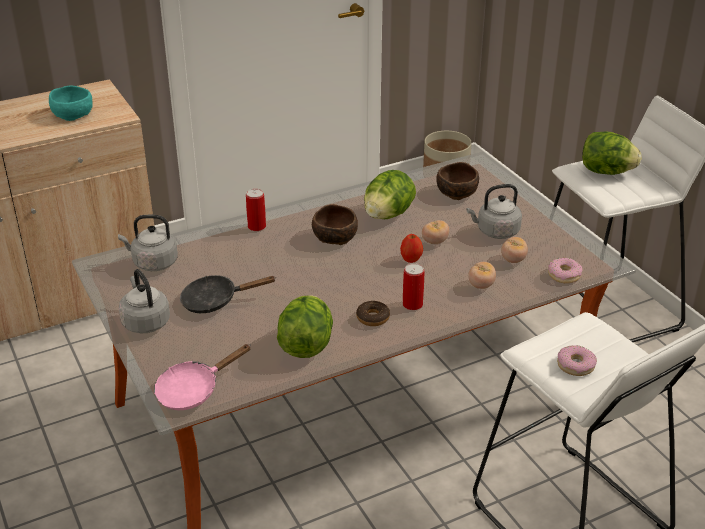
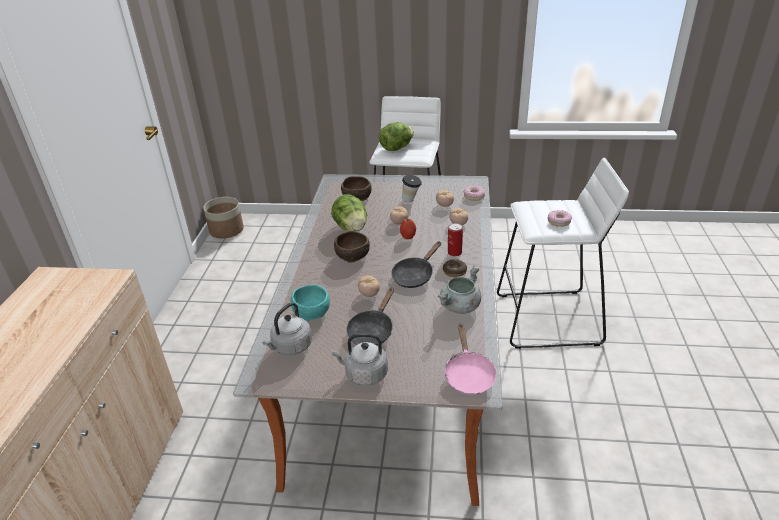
camera: 55 degrees left, 0 degrees up
turquoise bowl [49,86,92,121] -> turquoise bowl moved to [291,285,330,321]
can [246,189,266,231] -> none
lettuce [277,295,333,358] -> grey cooking pot [438,266,481,314]
grey kettle [466,184,522,239] -> cup [402,175,422,202]
none -> tomato [358,275,380,297]
none -> black frying pan [391,241,441,288]

